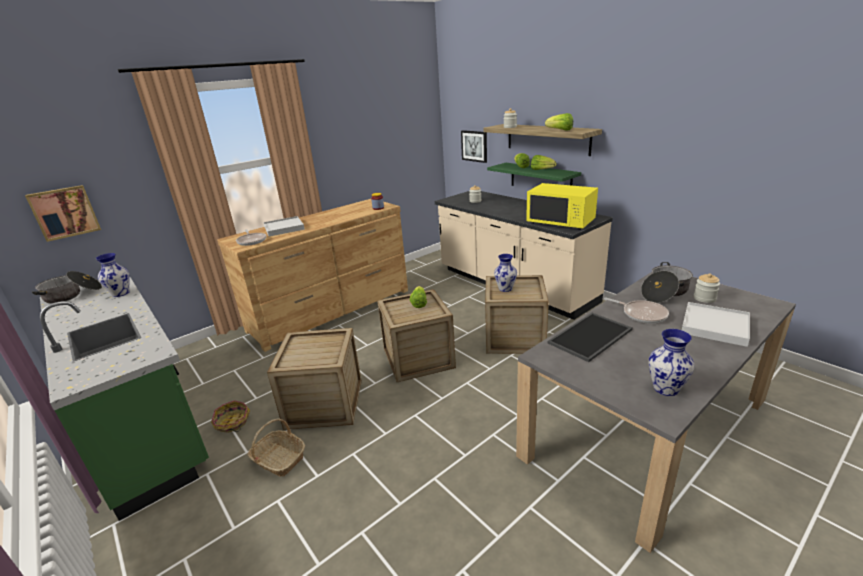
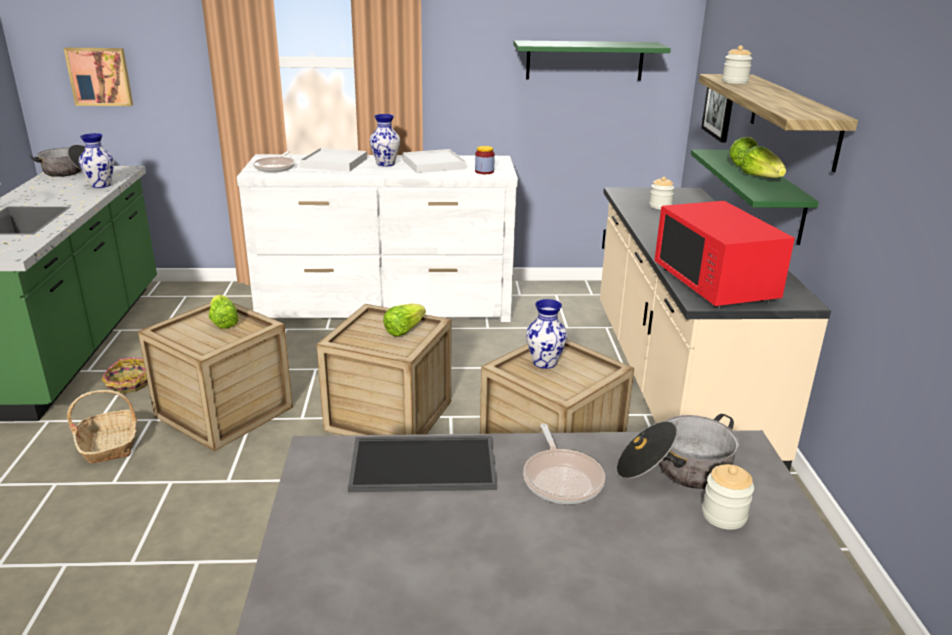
camera: 35 degrees right, 0 degrees up
brown dresser [217,199,408,352] -> white dresser [237,154,518,322]
yellow microwave [526,183,598,230] -> red microwave [654,201,795,309]
lettuce [545,113,573,131] -> lettuce moved to [209,295,239,329]
vase [649,329,695,396] -> vase moved to [370,114,400,167]
white tray [682,302,750,347] -> white tray moved to [402,149,466,173]
none -> green shelf [513,40,671,81]

